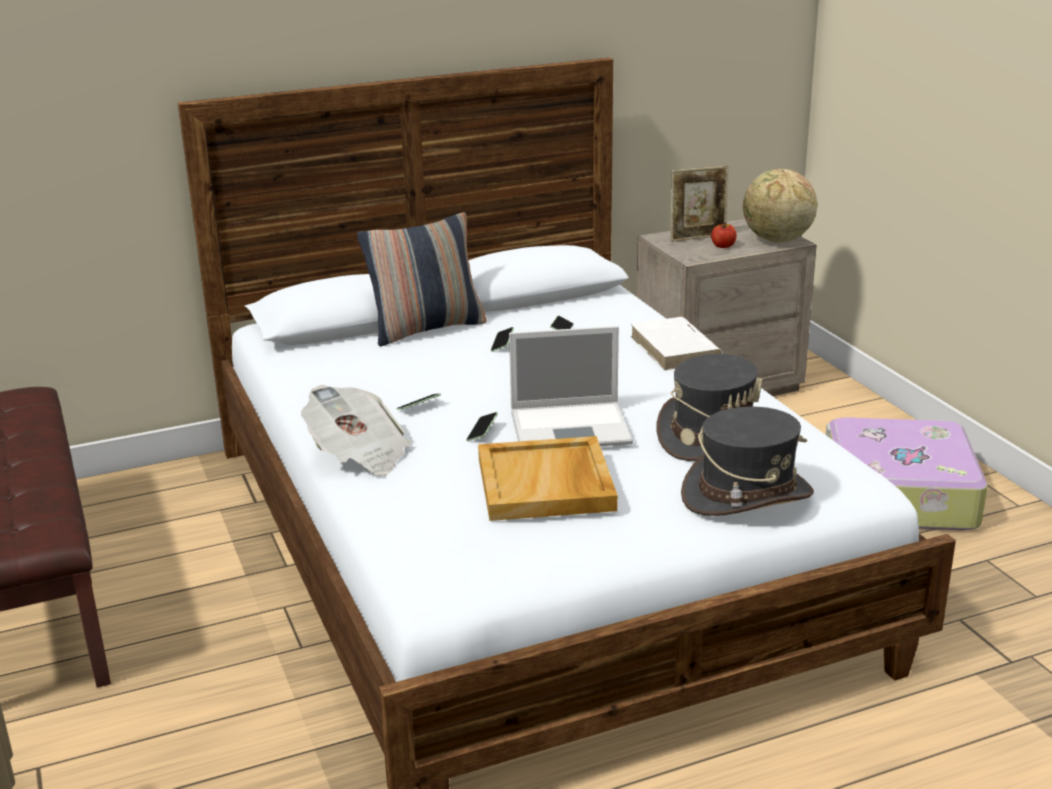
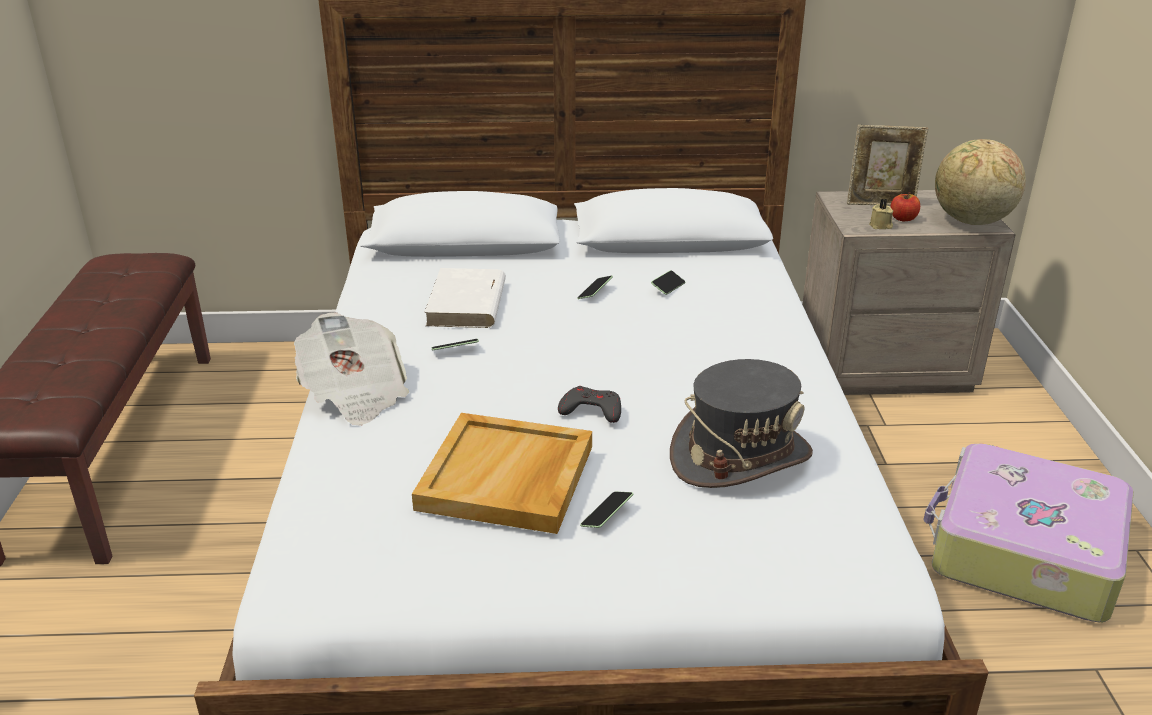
camera: 20 degrees right, 5 degrees up
pillow [357,212,487,346] -> none
phone [466,412,498,441] -> phone moved to [580,492,633,528]
laptop [509,326,633,446] -> grey game controller [558,386,621,423]
white book [630,317,723,370] -> white book moved to [424,268,506,328]
grey hat [681,406,814,516] -> none
none -> beige candle [869,199,893,229]

